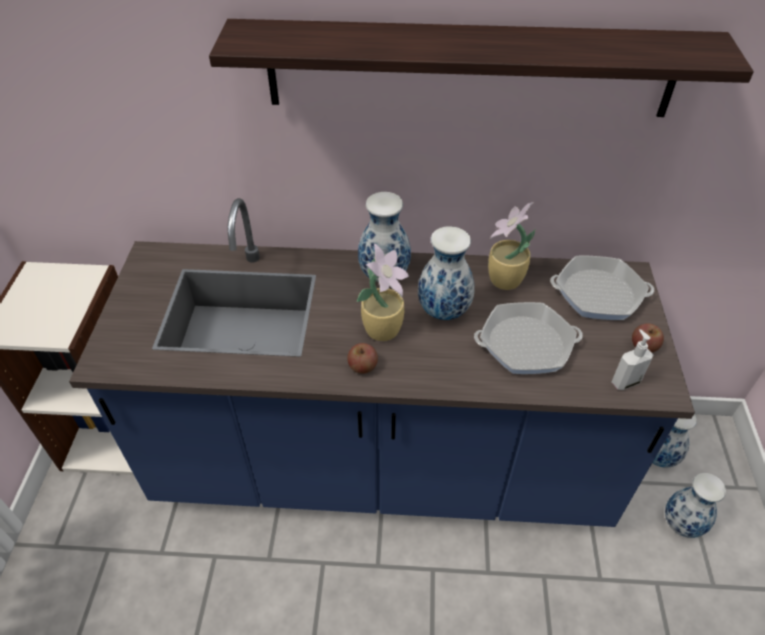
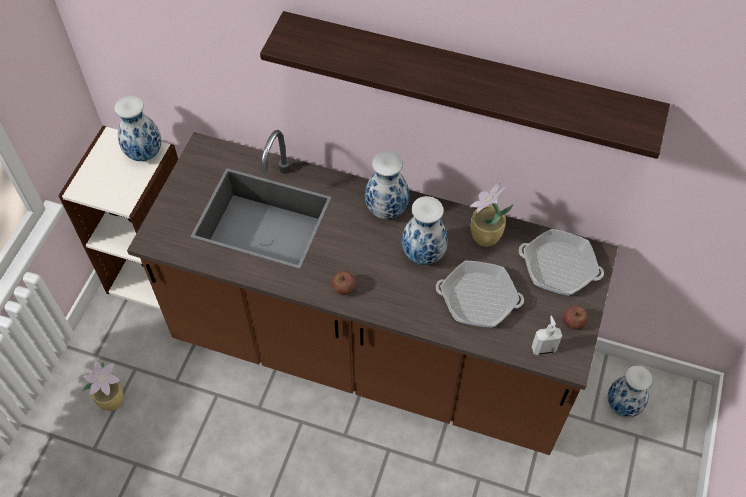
camera: 15 degrees right, 10 degrees up
blue counter [69,198,695,527] -> brown counter [127,130,618,455]
potted plant [357,244,409,341] -> potted plant moved to [82,360,123,411]
vase [665,473,726,538] -> vase moved to [114,96,161,161]

